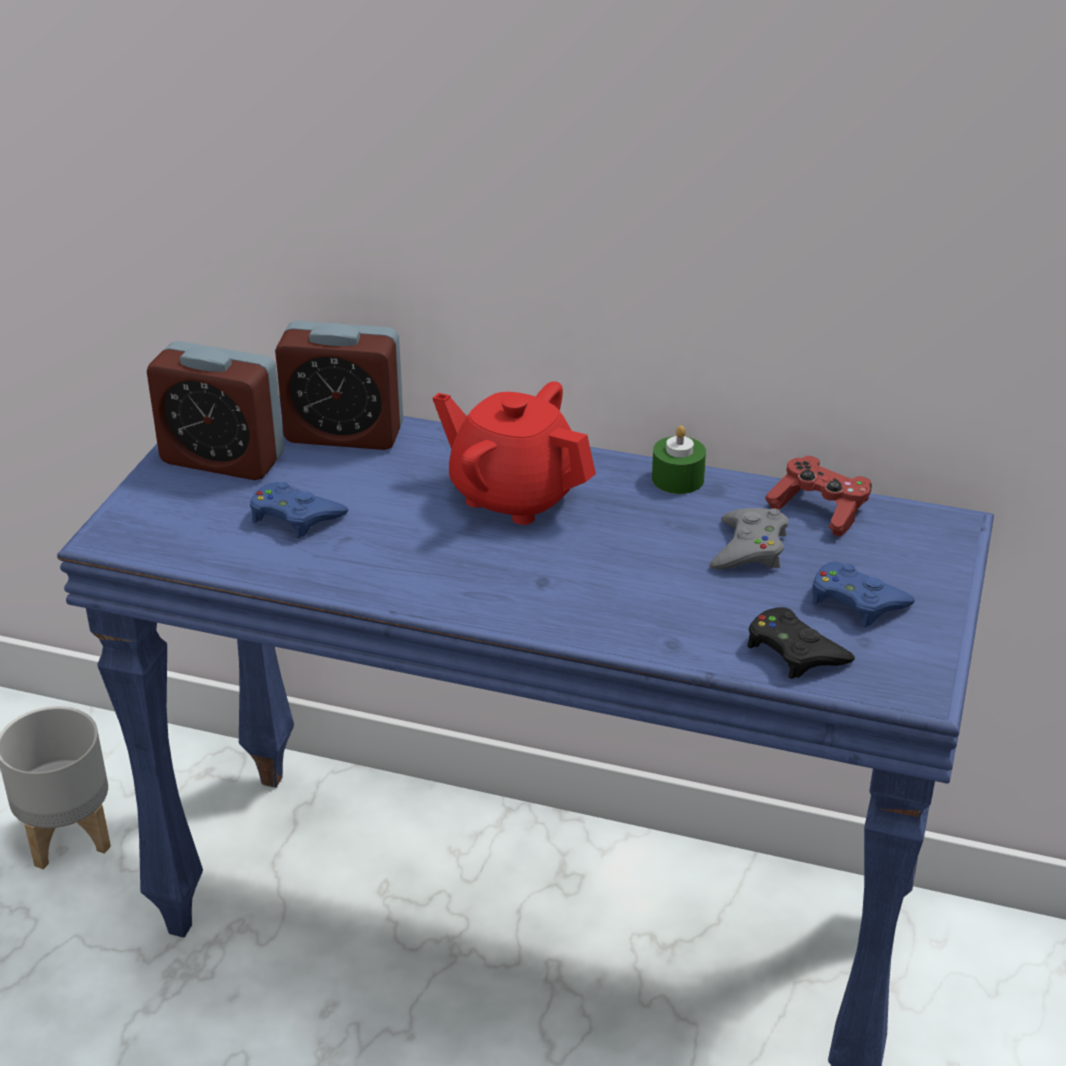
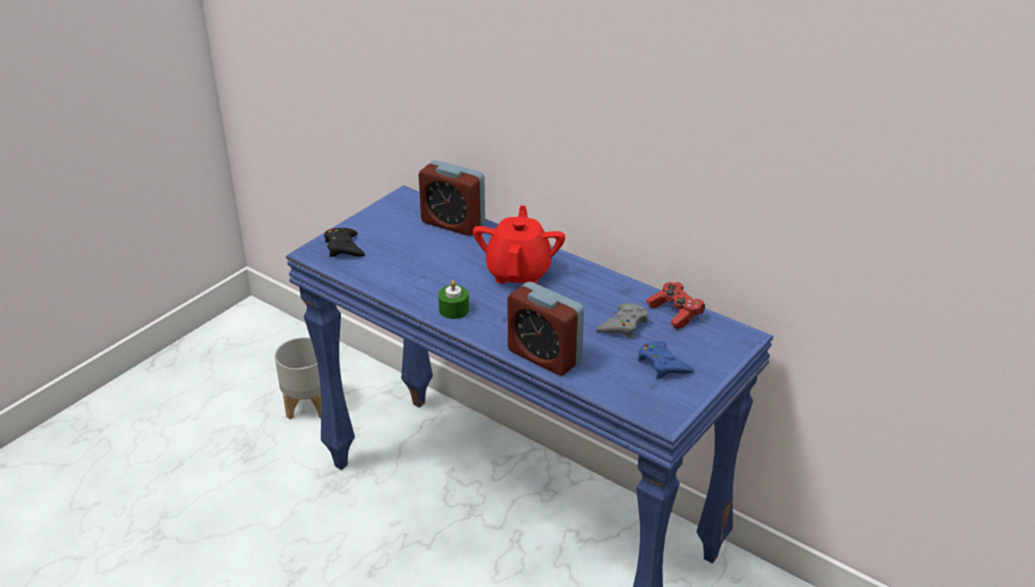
camera: 20 degrees right, 0 degrees up
alarm clock [147,341,284,480] -> alarm clock moved to [508,282,584,376]
blue game controller [250,482,348,539] -> none
red teapot [433,381,596,525] -> red teapot turned 45 degrees clockwise [473,206,565,284]
green candle [652,425,706,494] -> green candle moved to [438,280,469,319]
black game controller [747,607,855,679] -> black game controller moved to [324,228,365,257]

